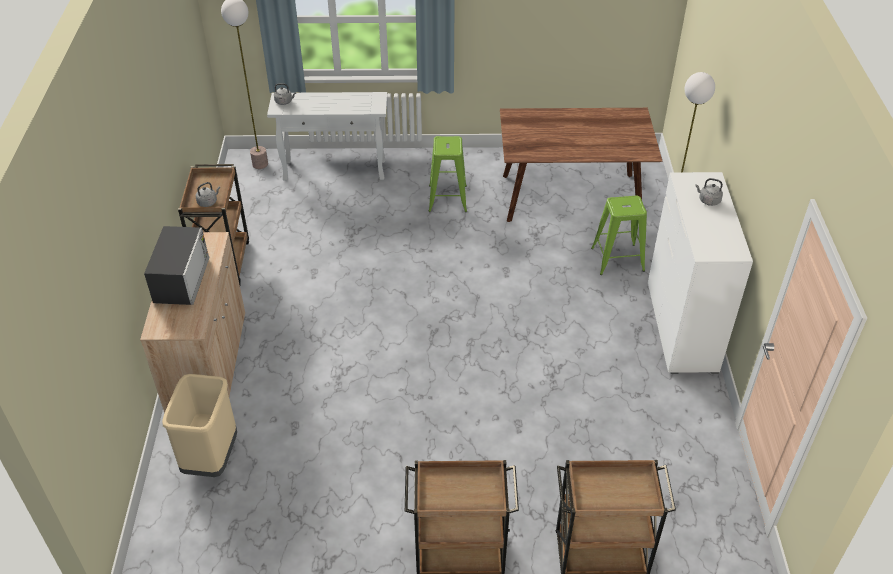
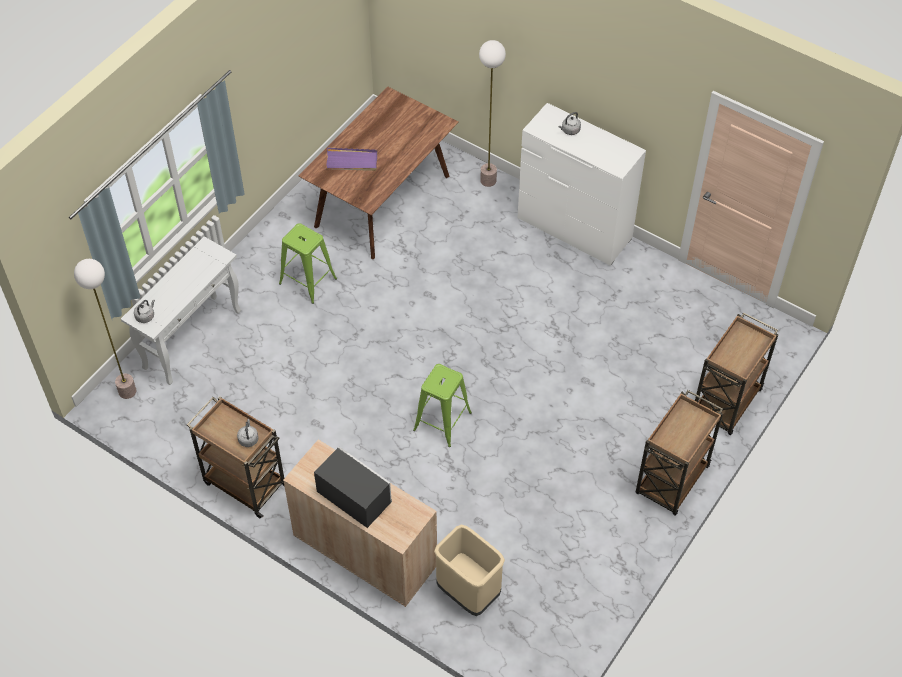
camera: 55 degrees left, 10 degrees up
green stool [591,195,647,275] -> green stool moved to [413,364,472,447]
none -> purple tray [326,147,377,171]

